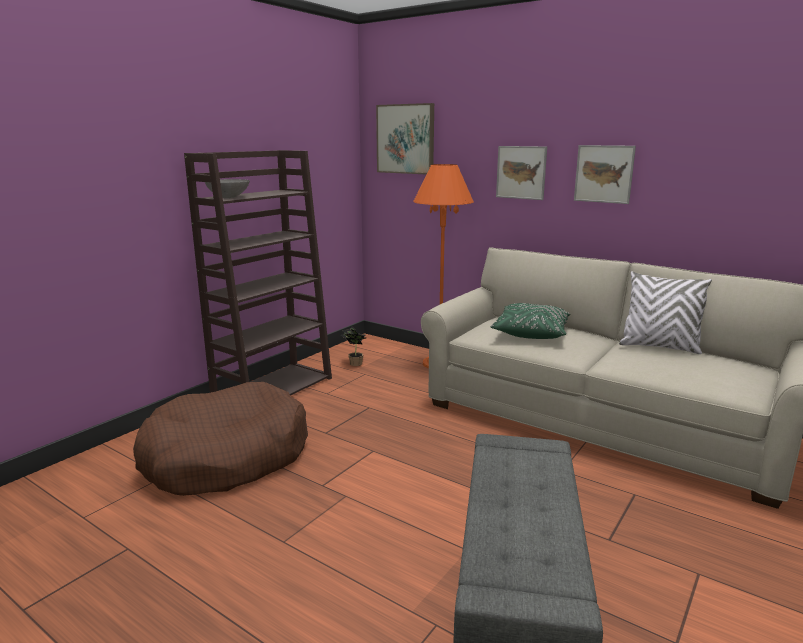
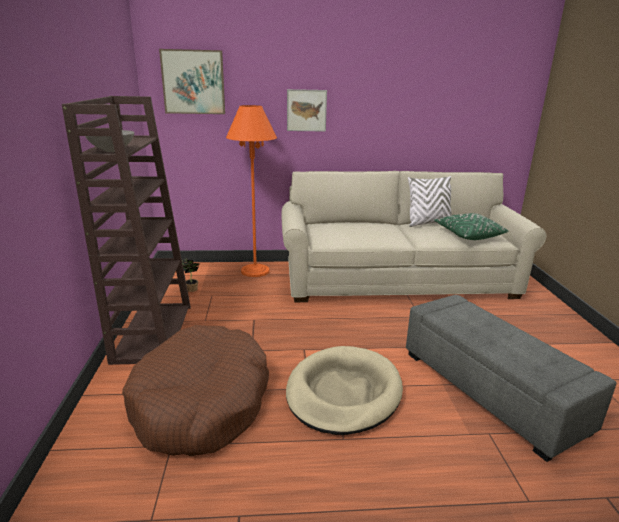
camera: 40 degrees left, 5 degrees up
green pillow [490,303,570,339] -> green pillow moved to [434,213,509,240]
picture [574,145,636,204] -> none
none -> beige dog bed [286,346,403,435]

